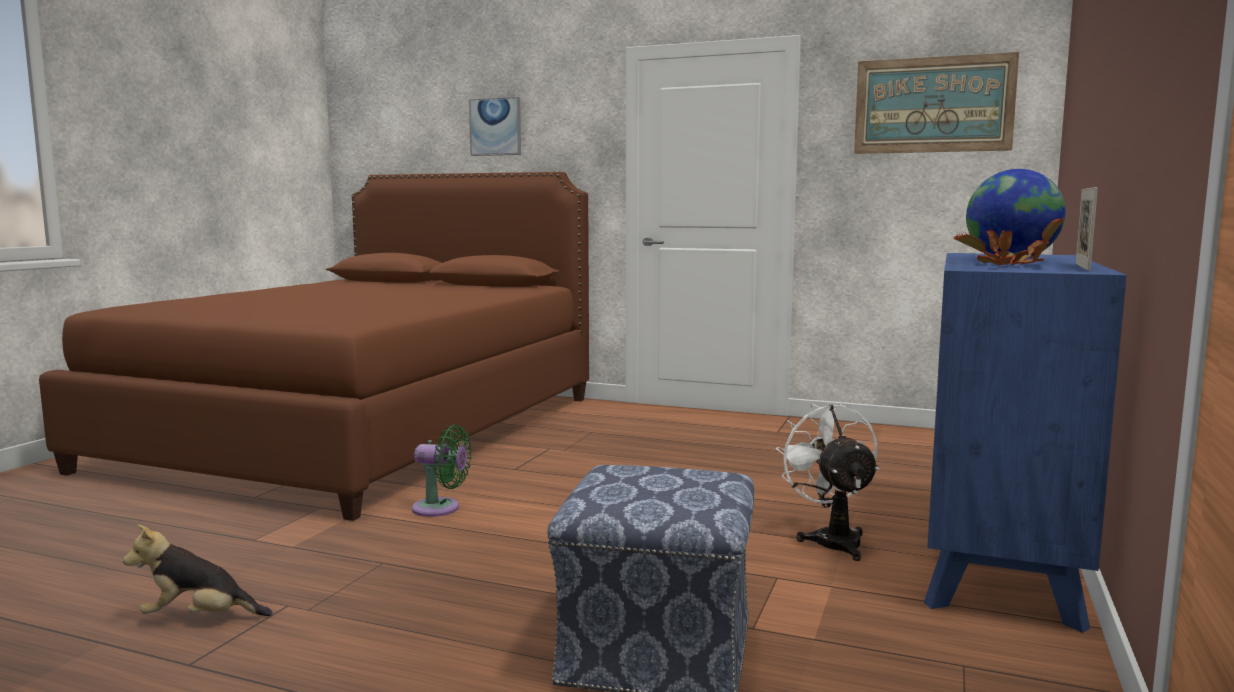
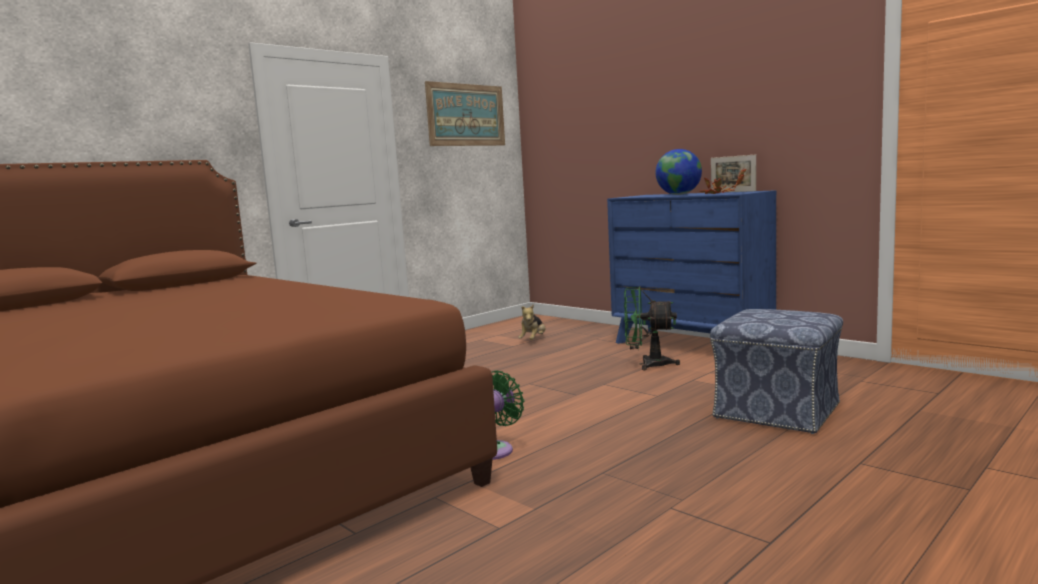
camera: 65 degrees left, 0 degrees up
plush toy [123,525,272,616] -> plush toy moved to [518,304,546,340]
picture [469,97,521,156] -> none
white fan [776,403,879,561] -> green fan [624,286,680,370]

